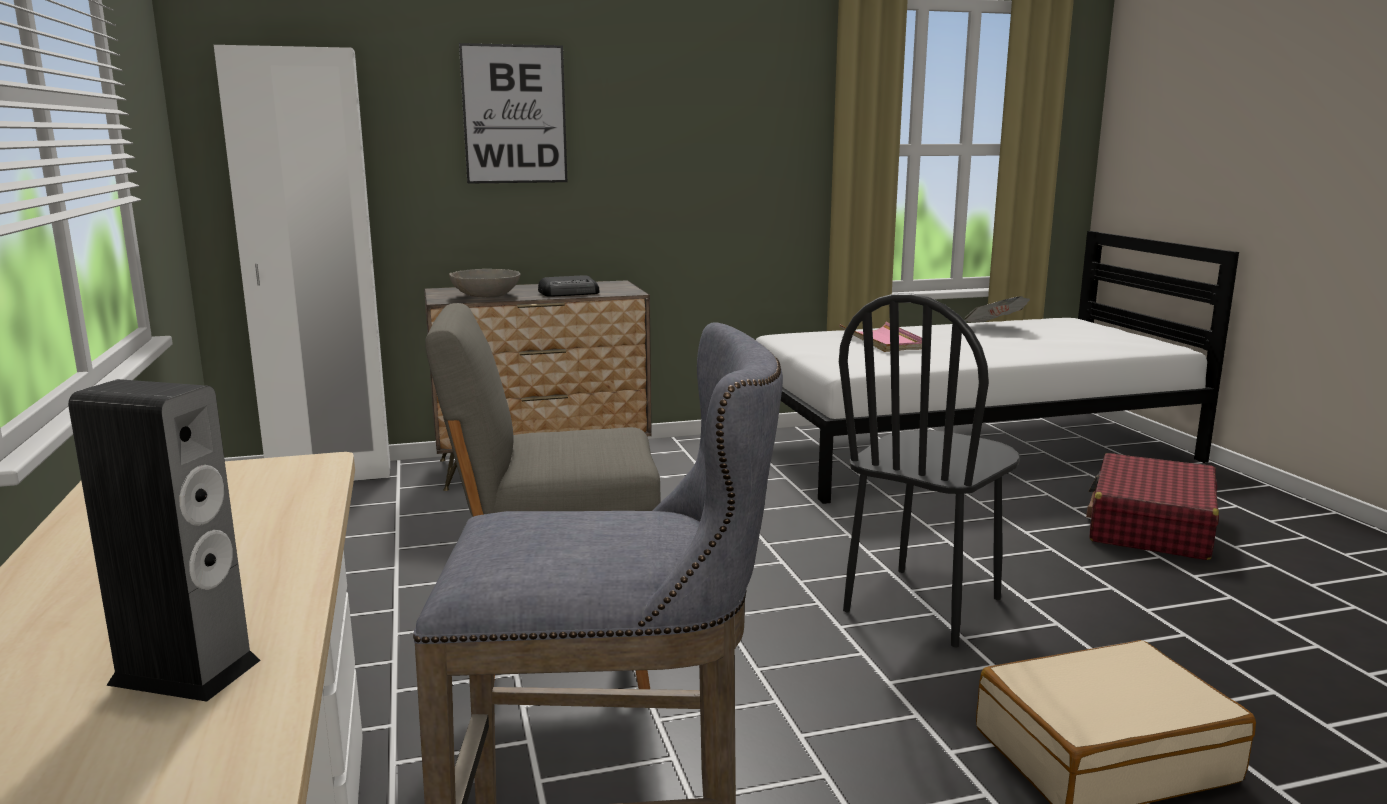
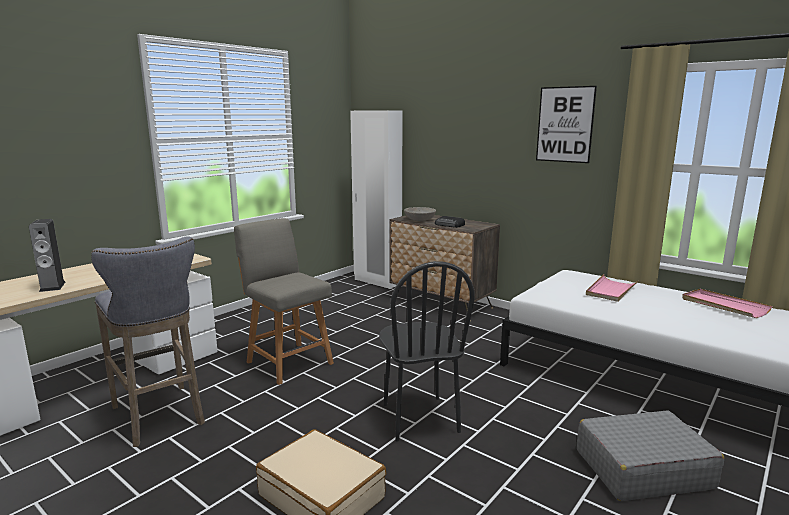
camera: 55 degrees right, 0 degrees up
picture [459,43,567,184] -> picture moved to [536,86,597,163]
black chair [839,293,1020,647] -> black chair turned 105 degrees counterclockwise [379,261,475,441]
newspaper [964,296,1030,322] -> pink tray [682,289,773,318]
red suitcase [1086,453,1219,560] -> grey suitcase [577,410,724,501]

